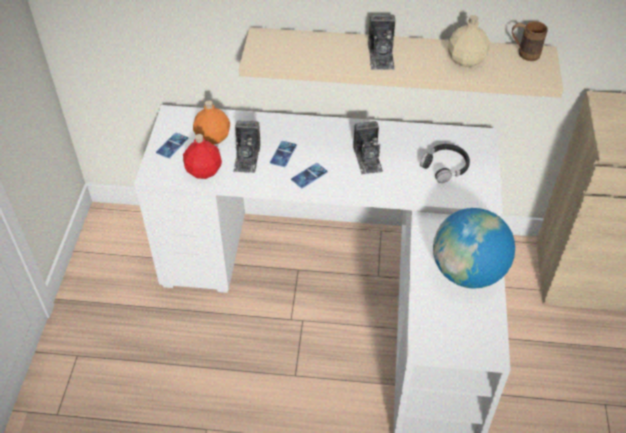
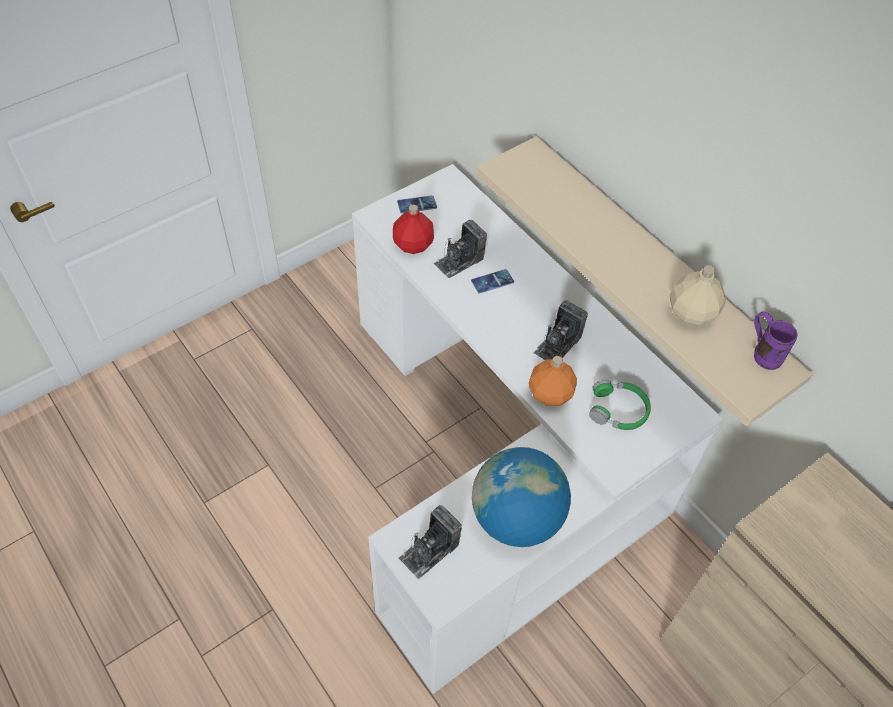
camera: 45 degrees right, 5 degrees up
orange bottle [193,100,230,144] -> orange bottle moved to [528,356,577,406]
phone [291,163,328,188] -> none
camera [368,15,396,70] -> camera moved to [398,505,462,579]
black headphones [420,144,470,183] -> green headphones [589,380,651,430]
brown mug [512,21,548,61] -> purple mug [754,312,798,370]

